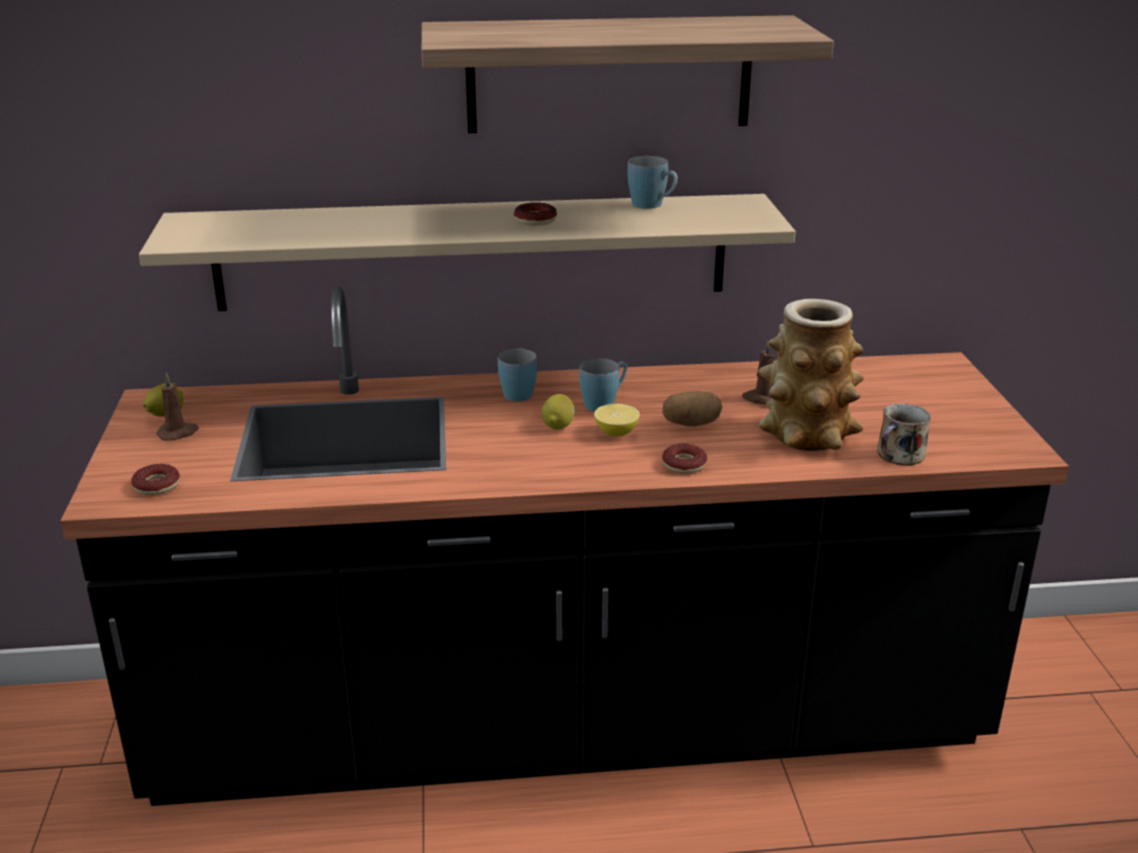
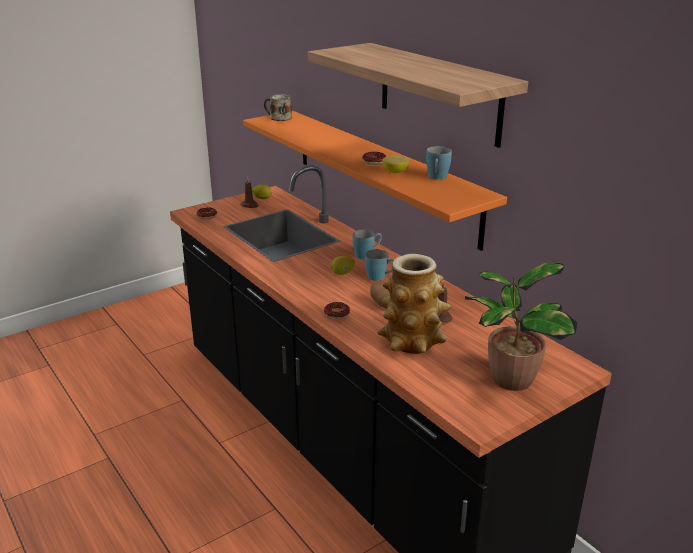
camera: 60 degrees right, 0 degrees up
beige shelf [139,194,796,311] -> orange shelf [243,111,507,251]
lemon [594,404,640,436] -> lemon moved to [382,156,409,173]
mug [877,403,931,466] -> mug moved to [264,94,292,121]
none -> potted plant [465,263,577,391]

